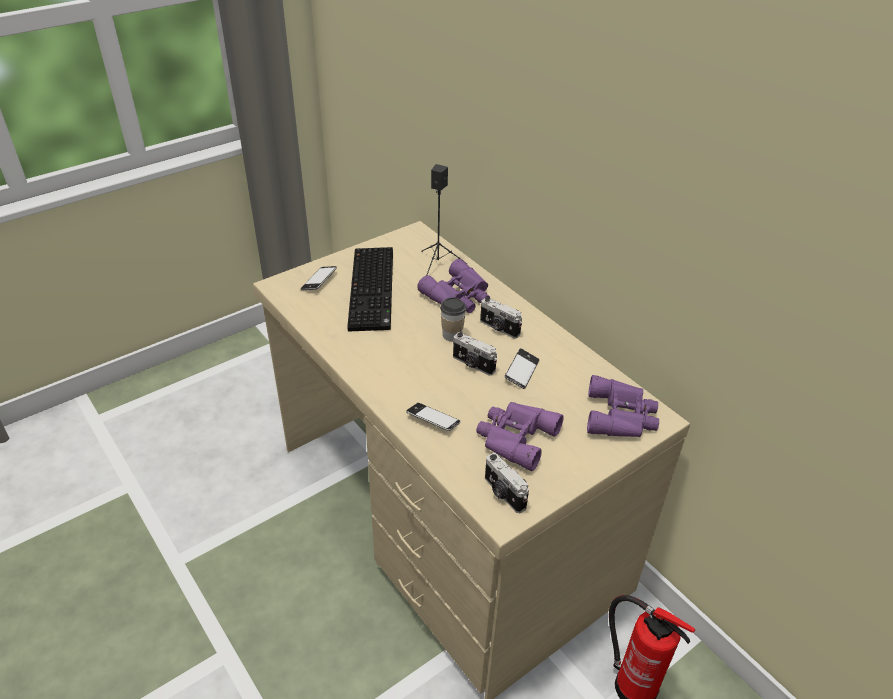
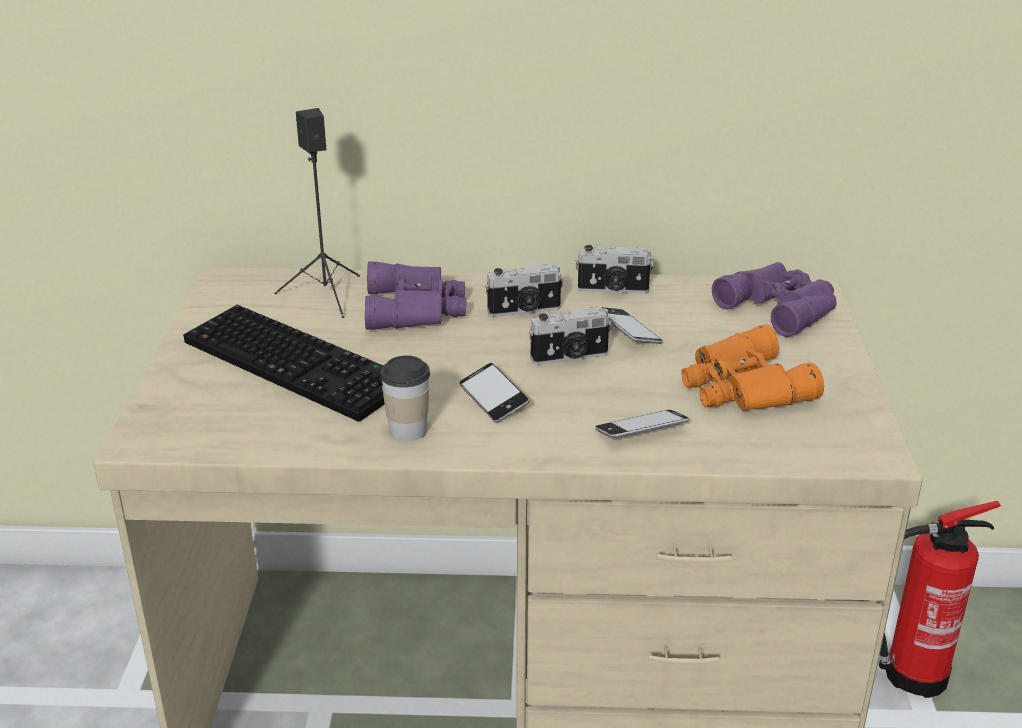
camera: 50 degrees left, 10 degrees down
phone [301,266,337,290] -> phone moved to [459,363,529,423]
cup [440,297,466,342] -> cup moved to [380,355,430,442]
purple binoculars [476,402,564,471] -> orange binoculars [681,324,824,411]
camera [485,453,529,513] -> camera moved to [575,245,654,293]

